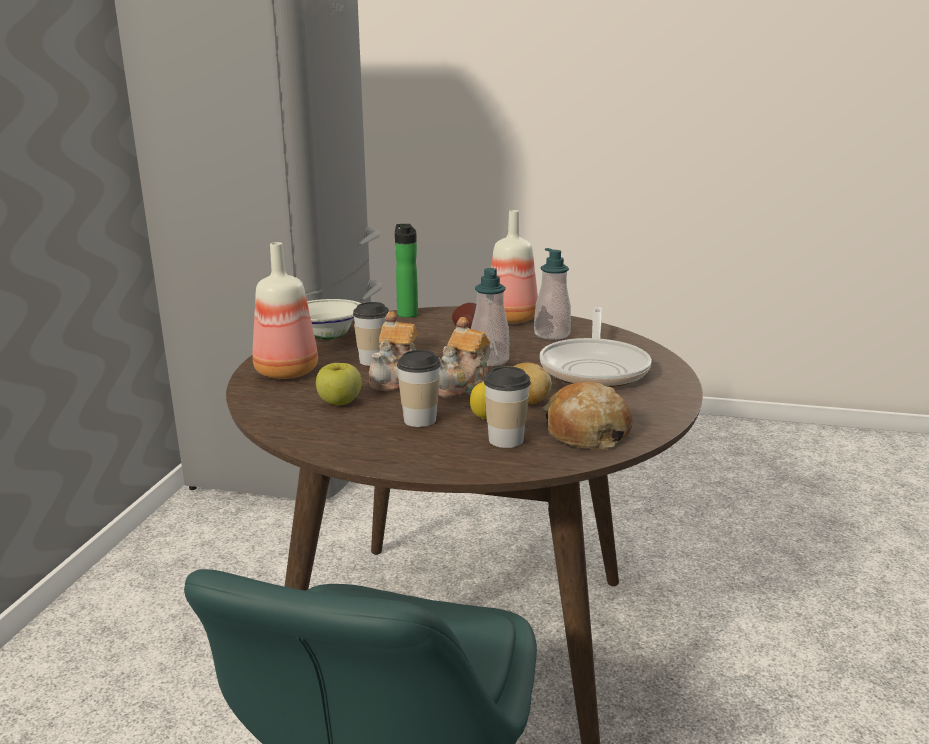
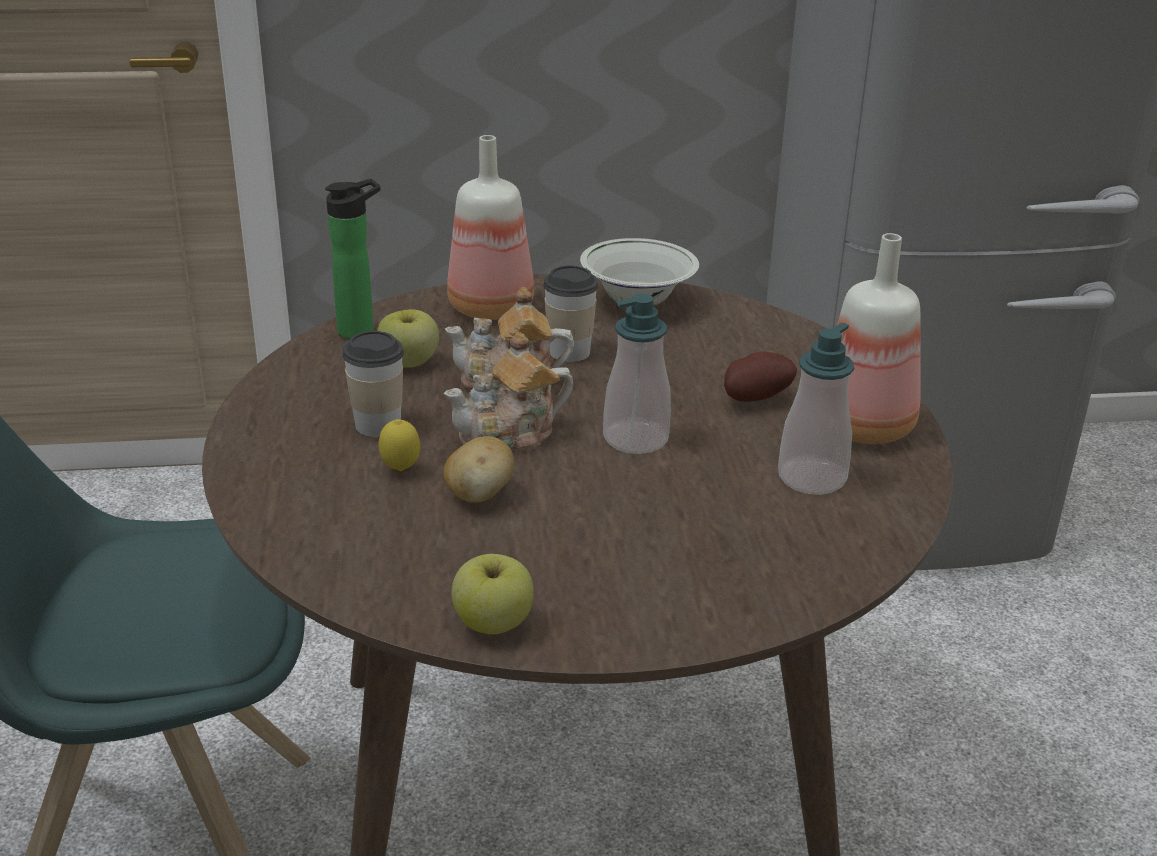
camera: 70 degrees right, 10 degrees up
bottle [395,224,418,318] -> bottle moved to [325,179,380,339]
teapot [438,317,490,398] -> teapot turned 45 degrees counterclockwise [444,332,573,450]
cup [484,366,531,448] -> none
frying pan [540,307,652,387] -> none
bread [543,382,632,449] -> none
none -> apple [452,554,534,635]

